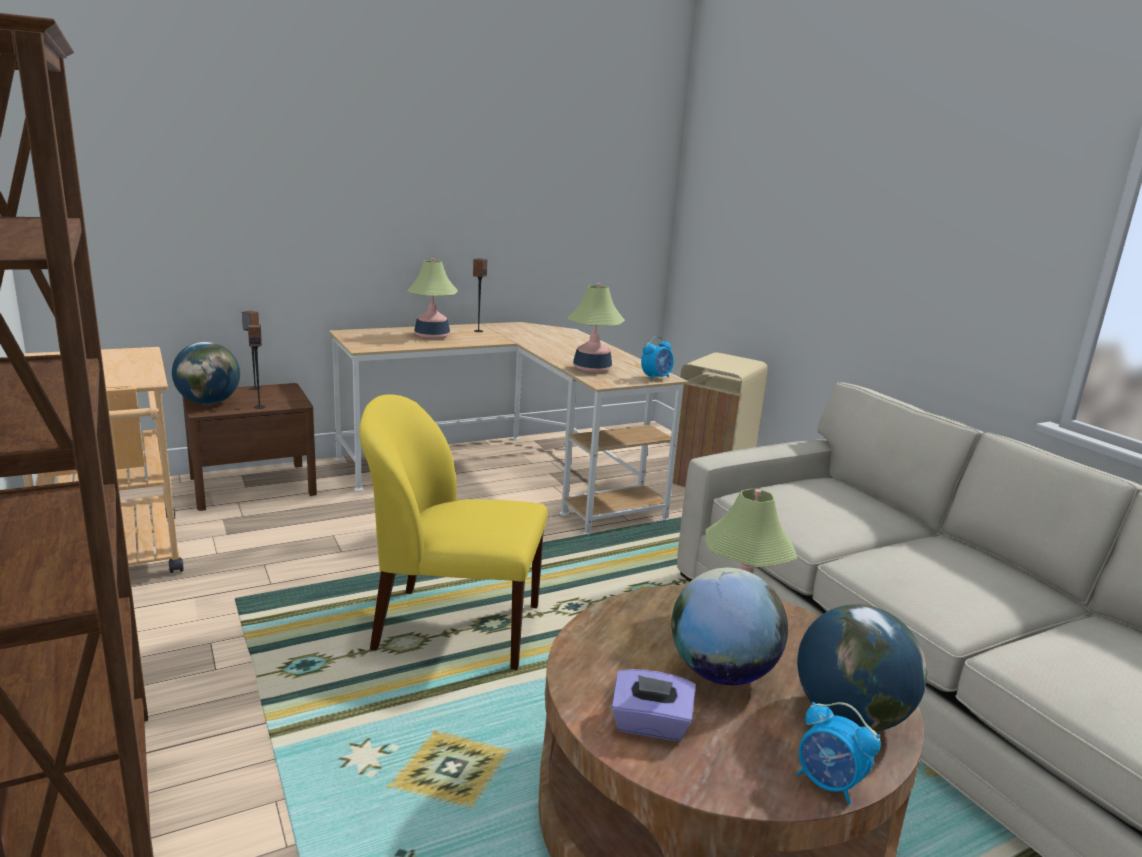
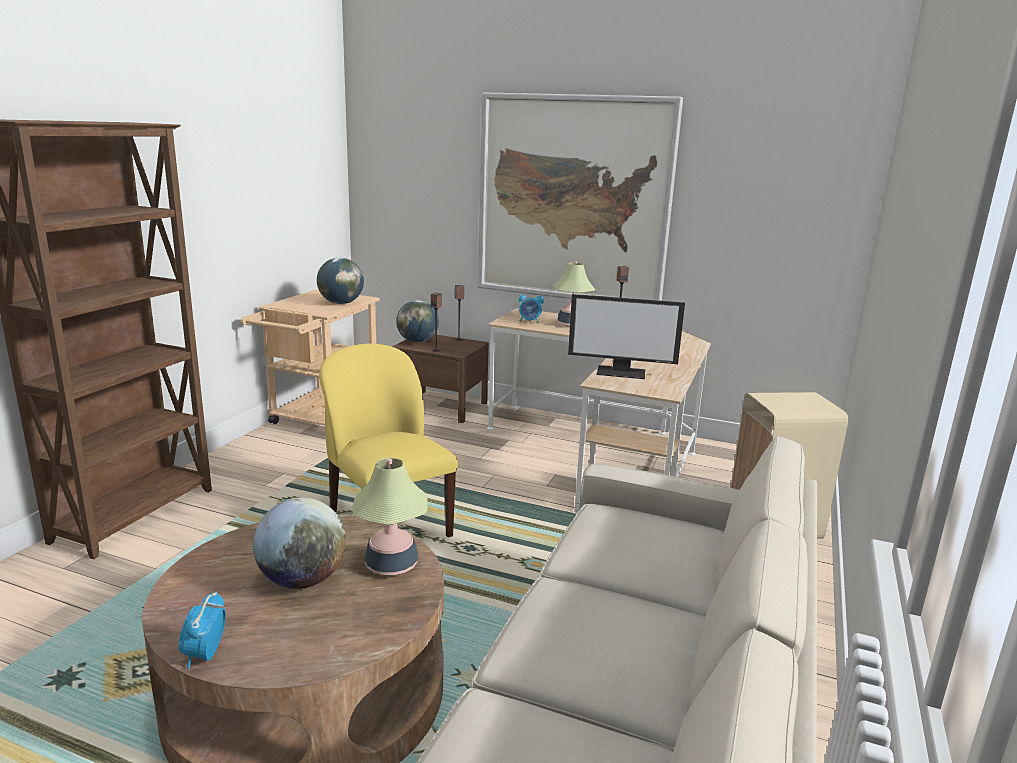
camera: 50 degrees right, 0 degrees up
table lamp [566,283,625,373] -> monitor [568,294,685,379]
purple tissue box [611,669,695,741] -> none
alarm clock [641,336,674,381] -> alarm clock moved to [518,291,544,323]
globe [797,604,927,731] -> globe moved to [317,258,364,304]
none -> picture [478,92,683,301]

